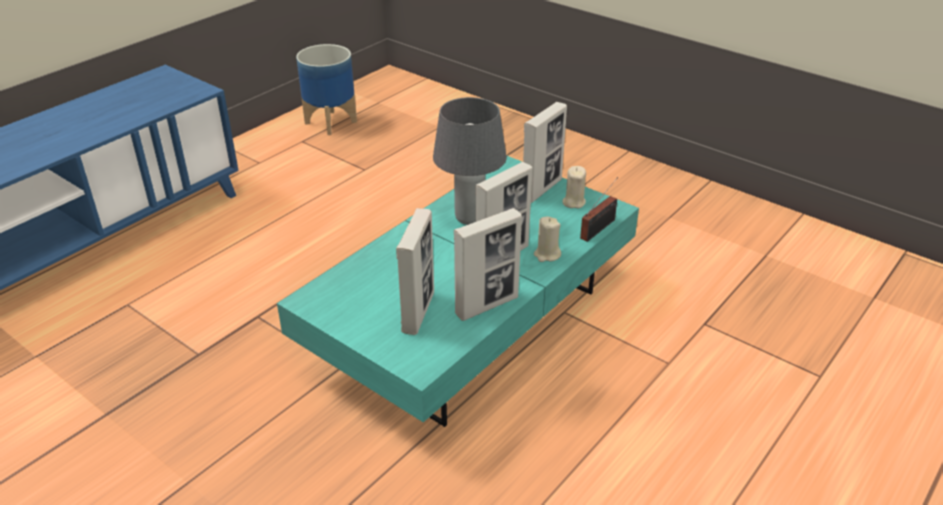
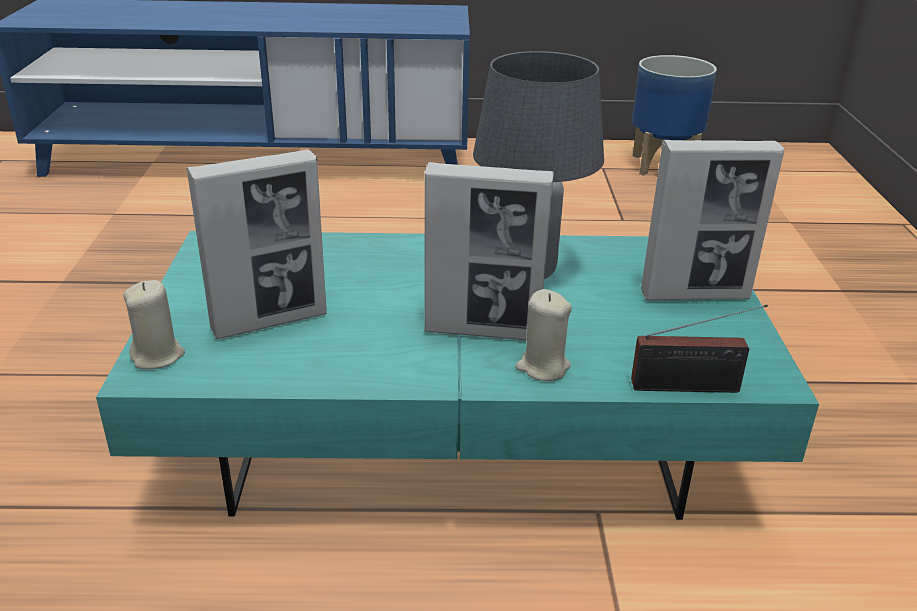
camera: 50 degrees right, 5 degrees down
picture frame [454,208,522,321] -> none
beige candle [562,166,586,208] -> beige candle moved to [123,280,185,369]

